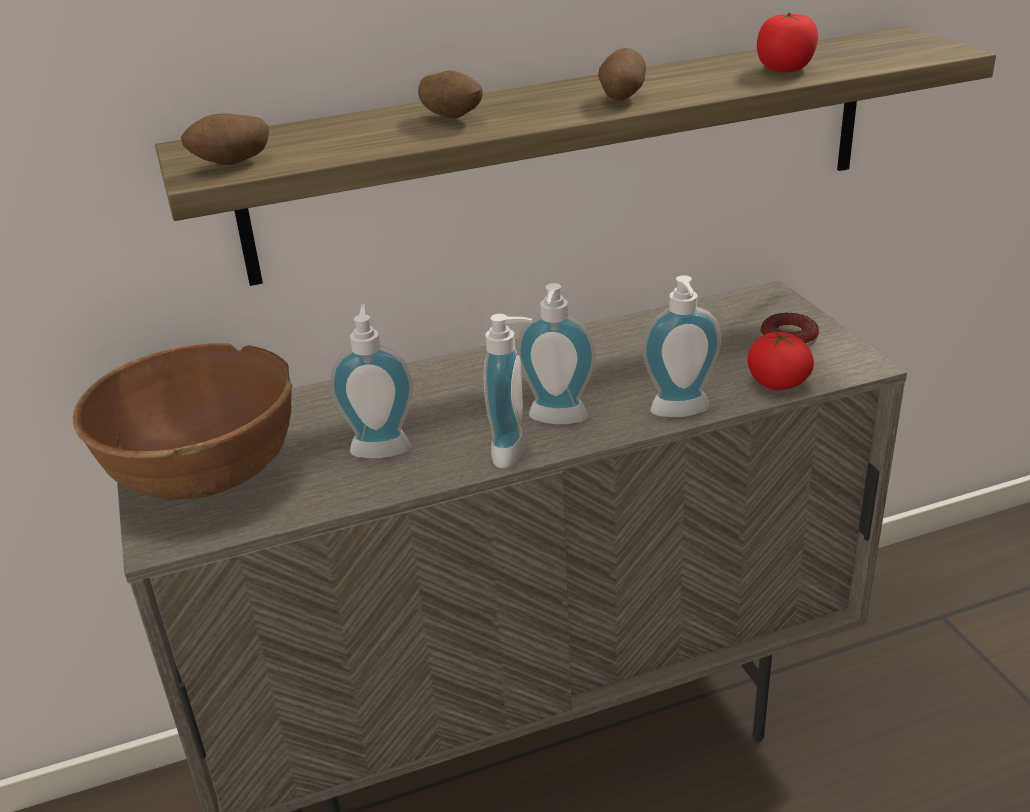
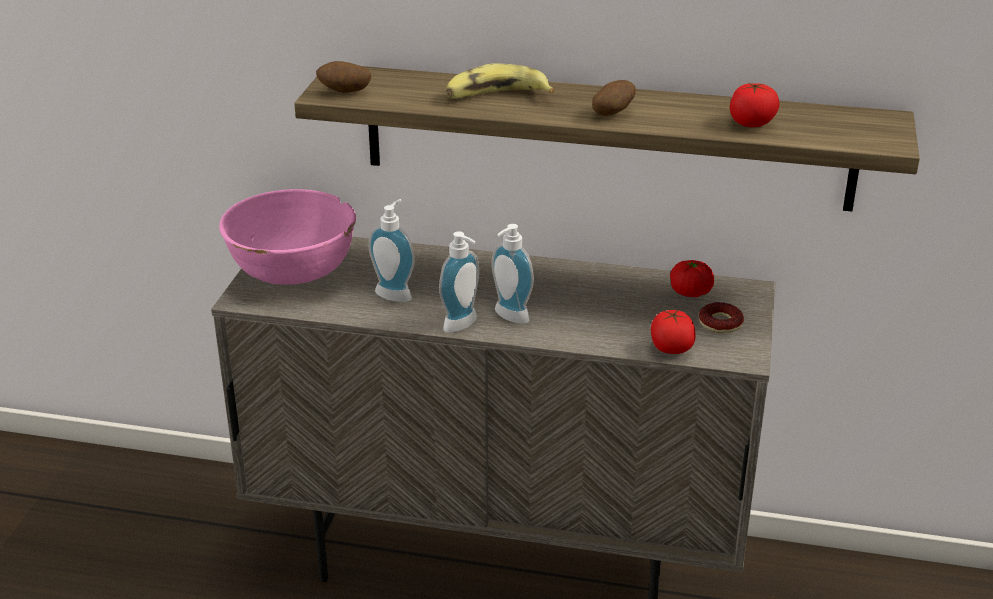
camera: 30 degrees right, 0 degrees up
brown bowl [73,343,293,500] -> pink bowl [219,189,356,285]
potato [418,70,483,118] -> banana [446,63,555,99]
soap dispenser [643,275,721,417] -> none
none -> tomato [670,260,714,297]

